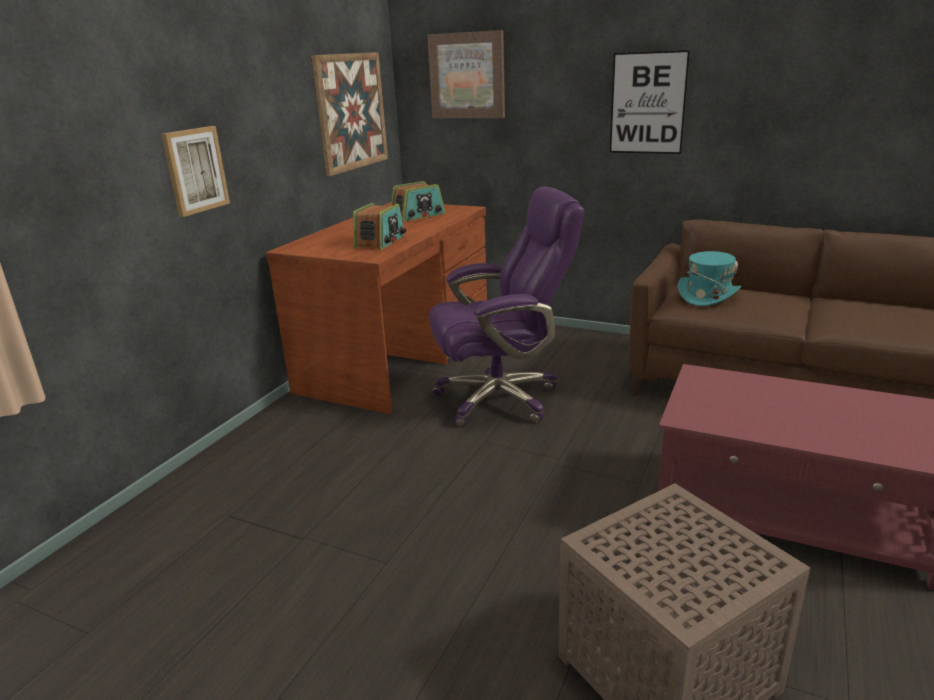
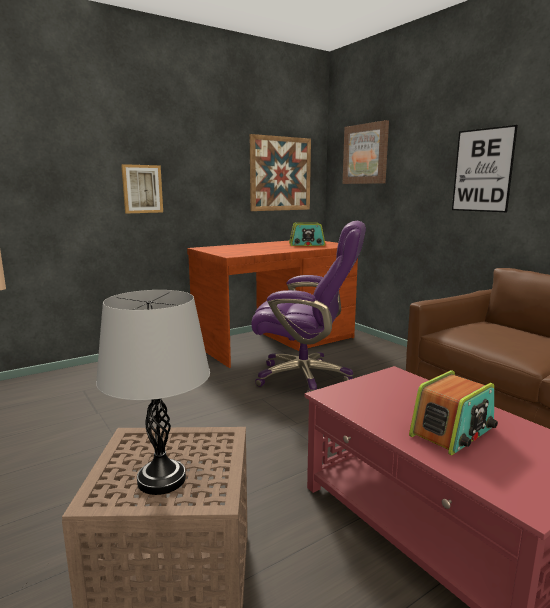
camera: 30 degrees right, 10 degrees down
radio [353,203,406,250] -> radio moved to [409,370,498,455]
turquoise hat [678,251,741,306] -> none
none -> grey table lamp [96,290,210,495]

